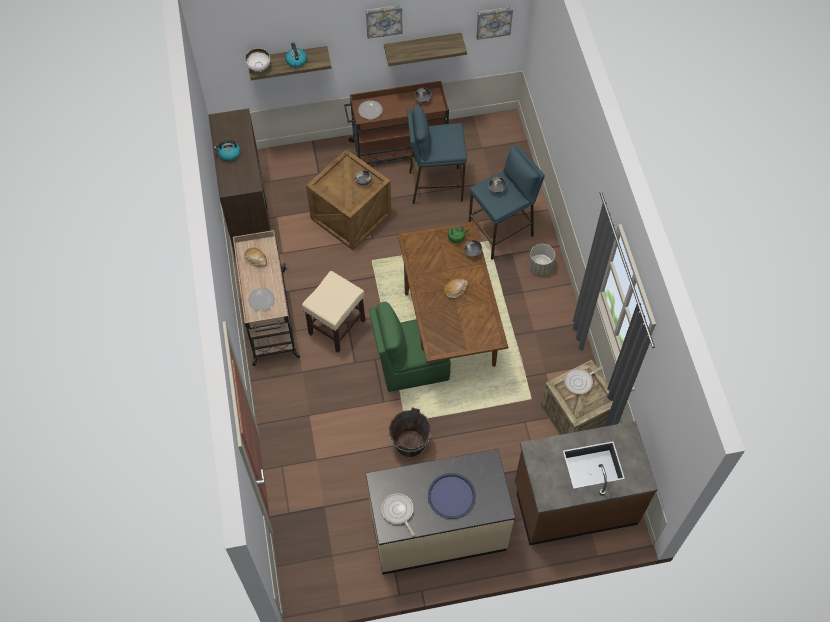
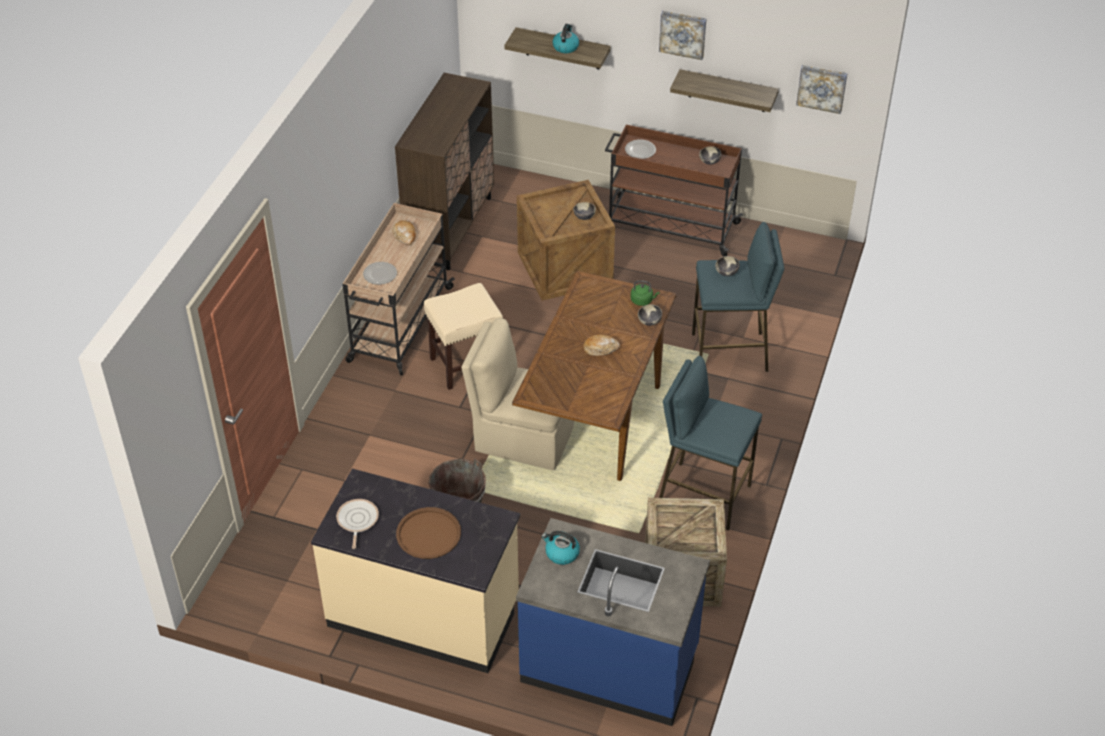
camera: 30 degrees right, 15 degrees down
kettle [214,140,240,161] -> kettle moved to [541,531,580,565]
white bowl [245,48,270,72] -> none
green chair [369,302,451,392] -> beige chair [461,318,574,470]
blue stool [407,104,467,204] -> blue stool moved to [659,356,762,531]
blue tray [428,473,476,519] -> brown tray [396,507,461,559]
brown counter [515,421,658,545] -> blue counter [516,518,710,726]
grey planter [529,244,555,275] -> none
frying pan [564,366,603,394] -> none

